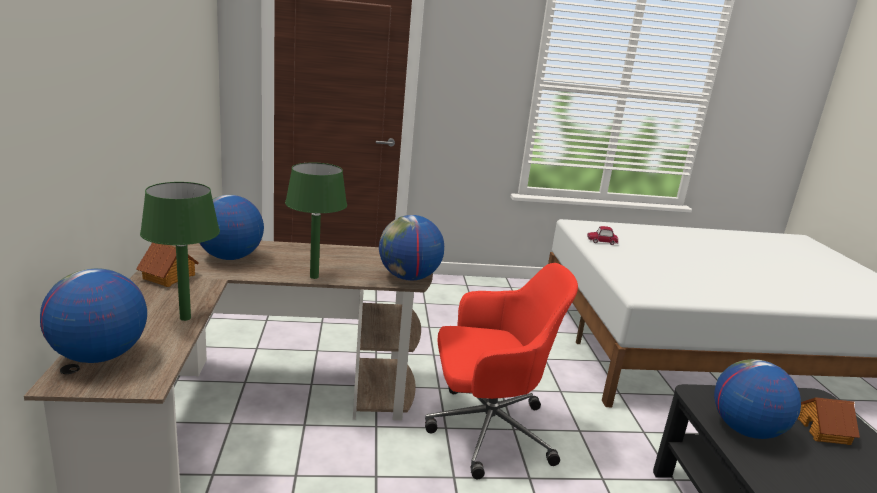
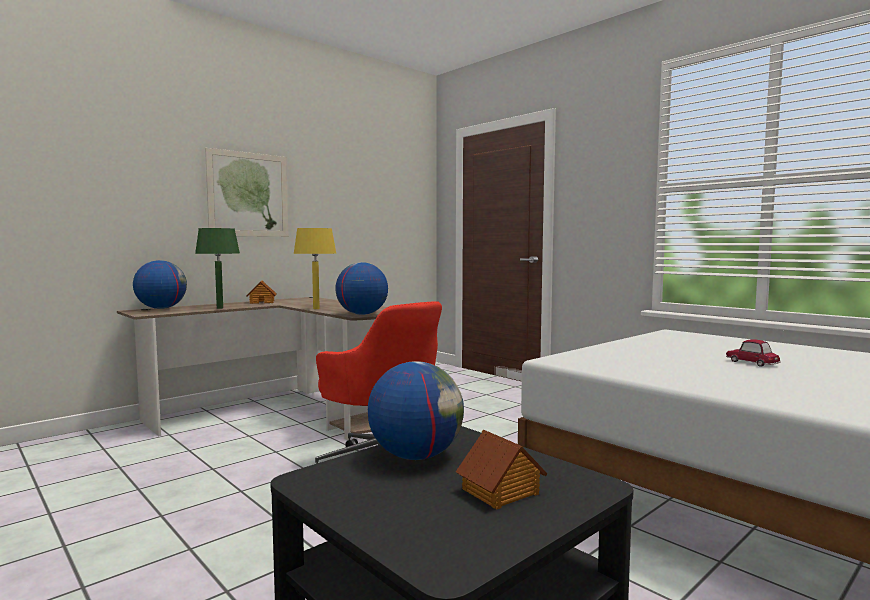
camera: 55 degrees right, 15 degrees down
globe [200,195,264,260] -> none
green table lamp [285,162,347,279] -> yellow table lamp [293,228,336,309]
toy car [587,226,618,245] -> toy car moved to [726,339,781,367]
none -> picture [205,148,288,237]

